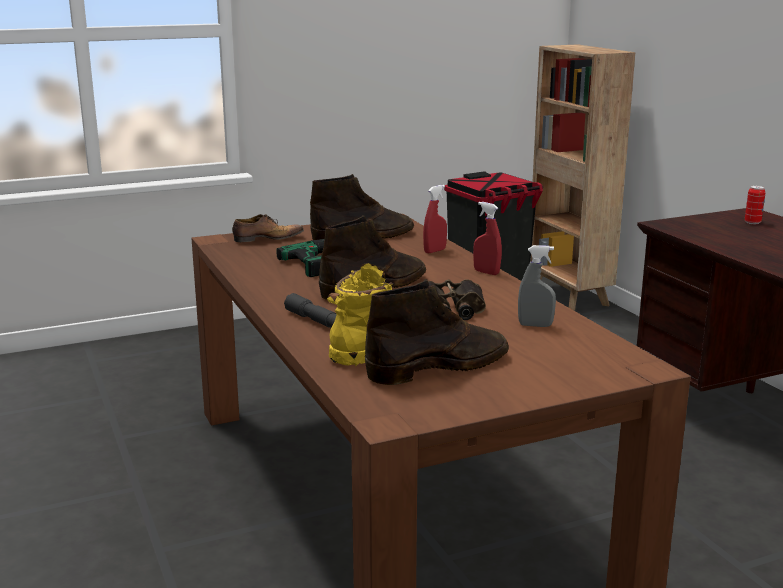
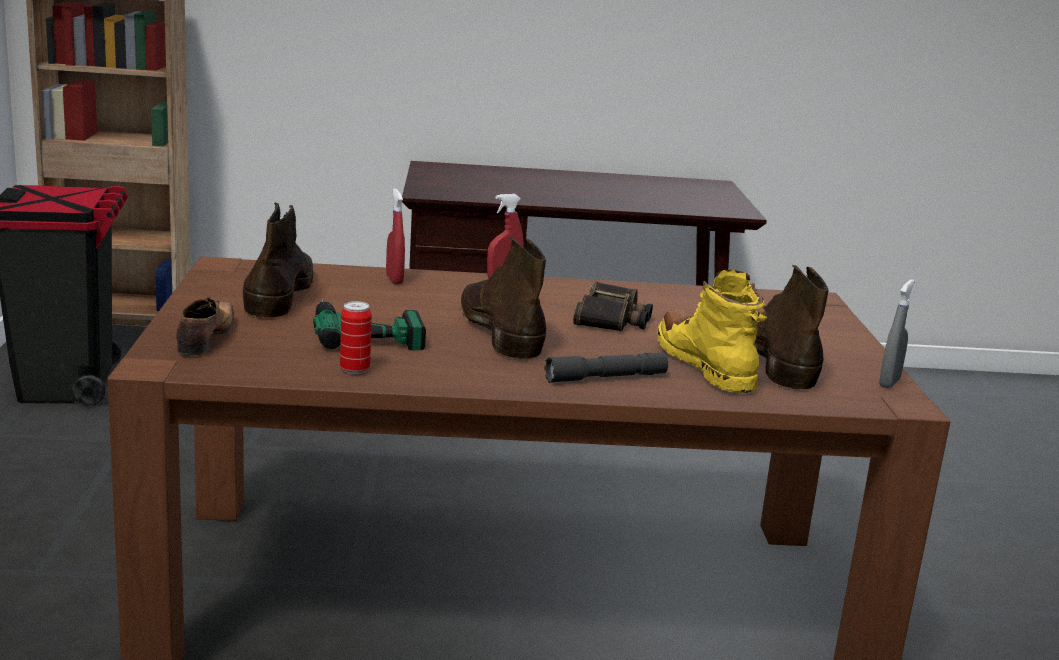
camera: 70 degrees left, 0 degrees up
grey spray bottle [518,245,556,327] -> grey spray bottle moved to [879,279,915,388]
can [745,185,766,224] -> can moved to [340,301,372,374]

